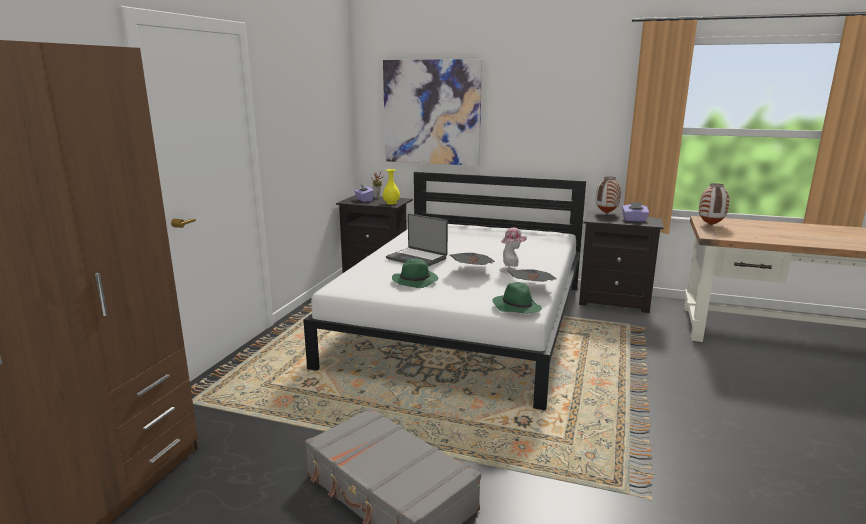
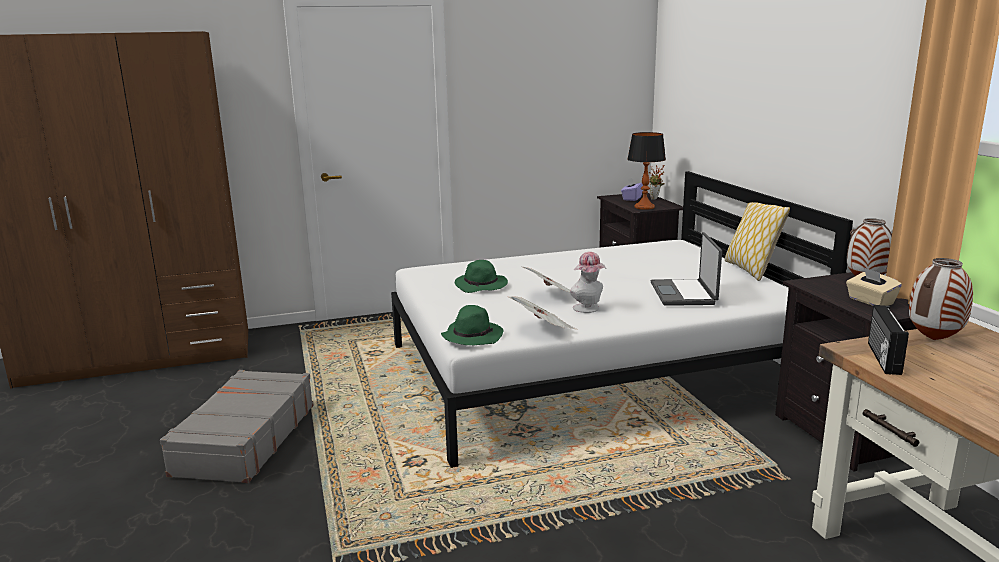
camera: 55 degrees right, 0 degrees up
picture [383,59,482,166] -> none
yellow vase [383,169,400,205] -> table lamp [627,132,666,210]
laptop [386,213,448,267] -> laptop moved to [651,232,722,306]
purple tissue box [622,202,649,222] -> beige tissue box [846,267,902,306]
none -> pillow [725,202,790,281]
none -> radio [868,305,909,375]

